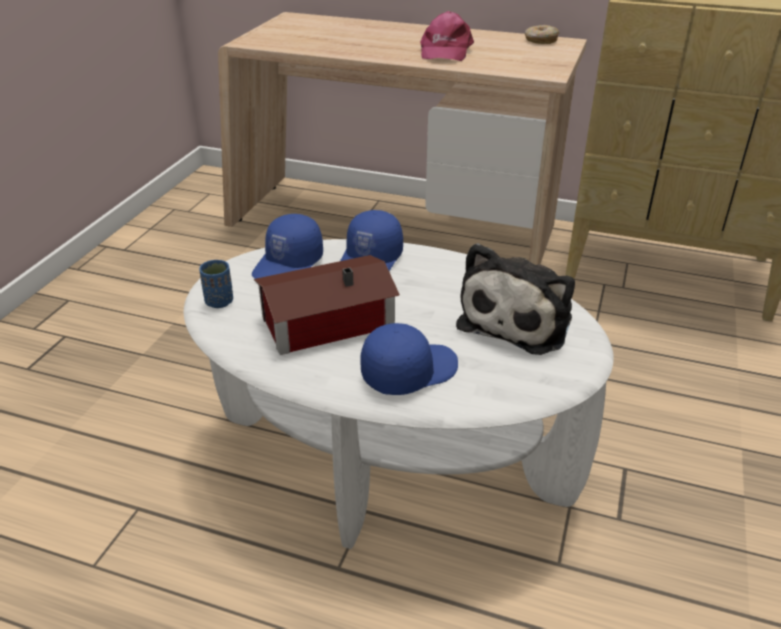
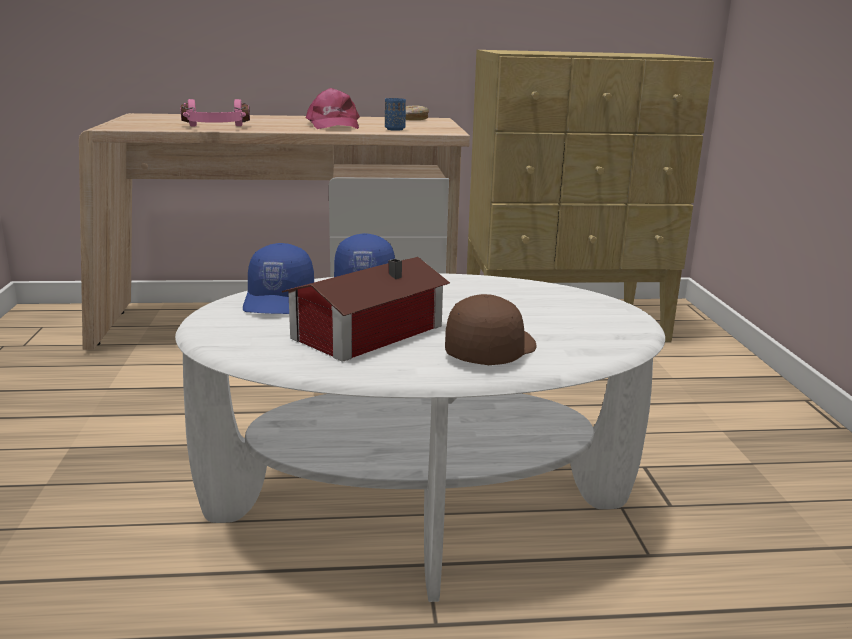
camera: 25 degrees left, 15 degrees down
blue cup [199,260,233,308] -> blue cup moved to [385,98,406,131]
blue cap [360,323,458,395] -> brown cap [445,294,537,365]
plush toy [456,243,575,355] -> none
none -> pink headphones [180,99,250,127]

